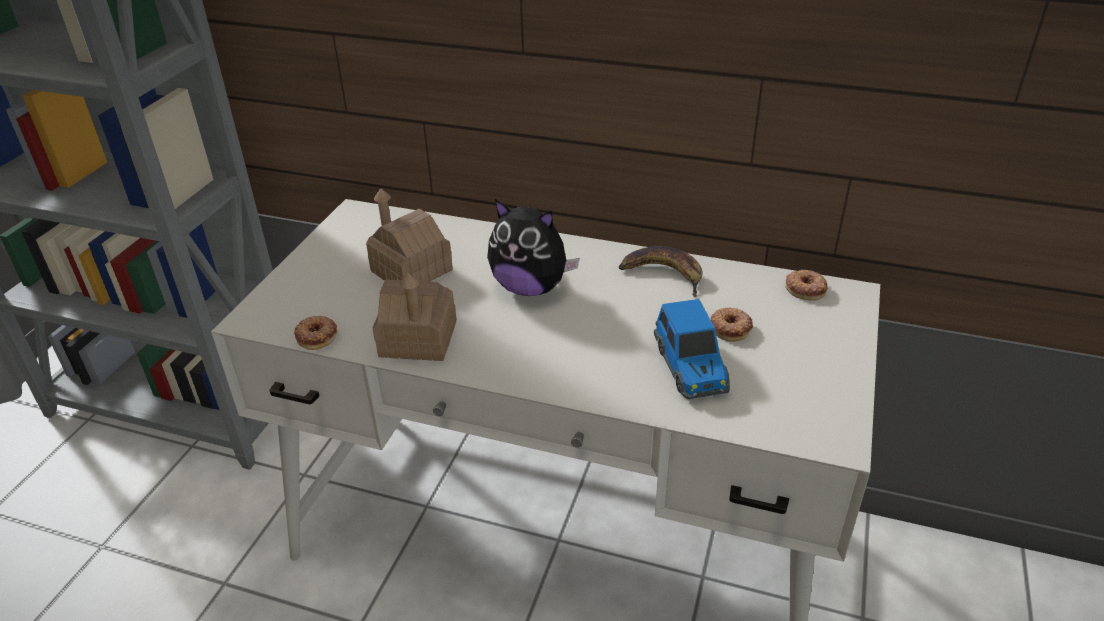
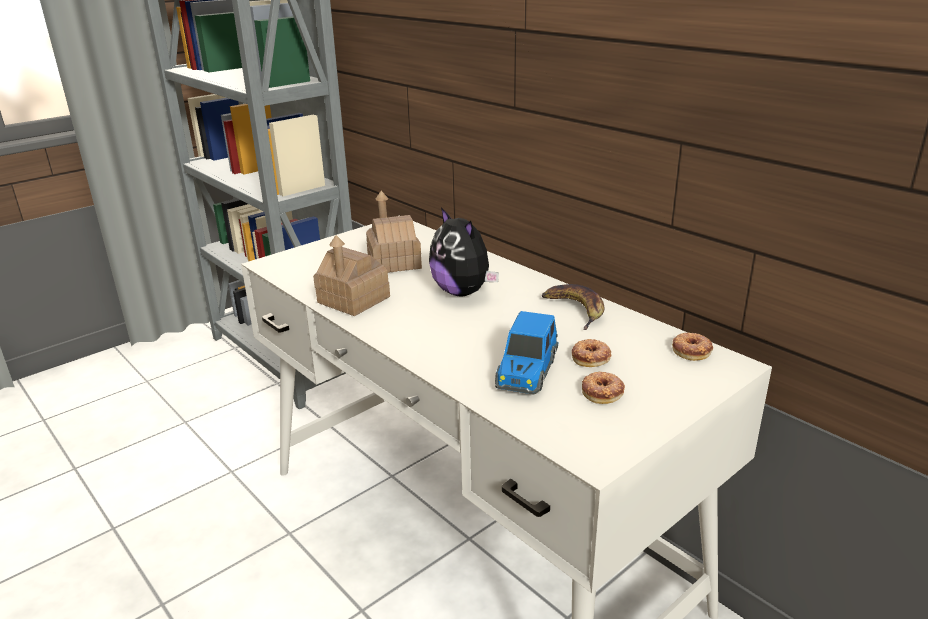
camera: 30 degrees right, 10 degrees down
donut [294,316,337,350] -> donut moved to [582,371,625,404]

